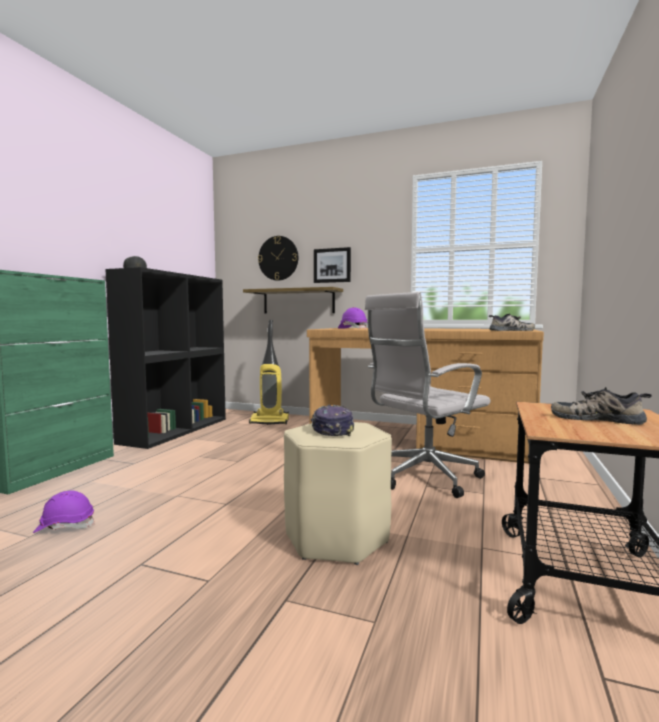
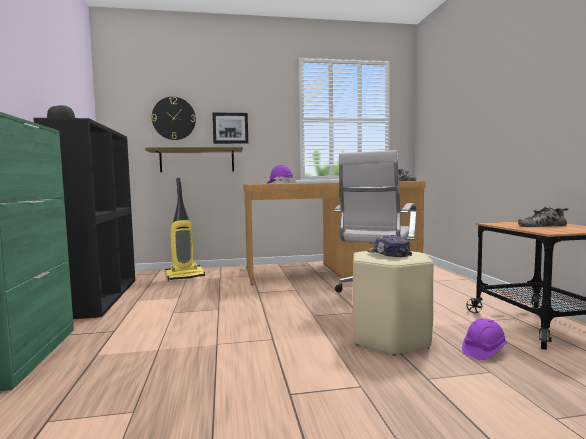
camera: 30 degrees left, 0 degrees up
purple hard hat [33,490,95,533] -> purple hard hat moved to [462,318,507,360]

